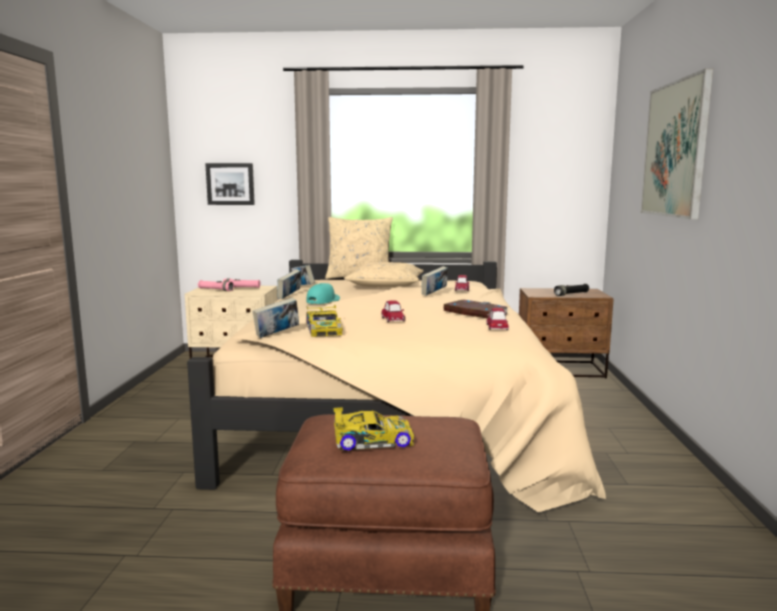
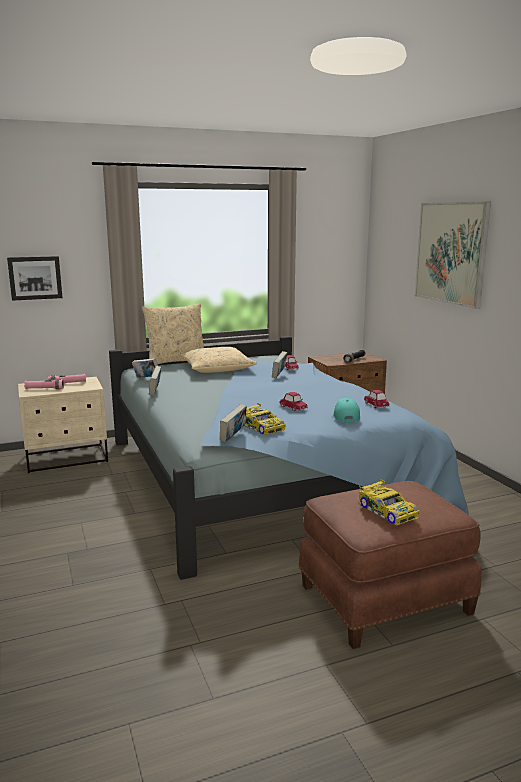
camera: 25 degrees left, 5 degrees up
beige bed [187,260,606,512] -> blue bed [109,336,469,580]
turquoise cap [306,283,340,304] -> turquoise cap moved to [333,398,360,423]
toy car [333,407,414,451] -> toy car turned 90 degrees clockwise [359,479,420,526]
book [444,300,508,319] -> none

